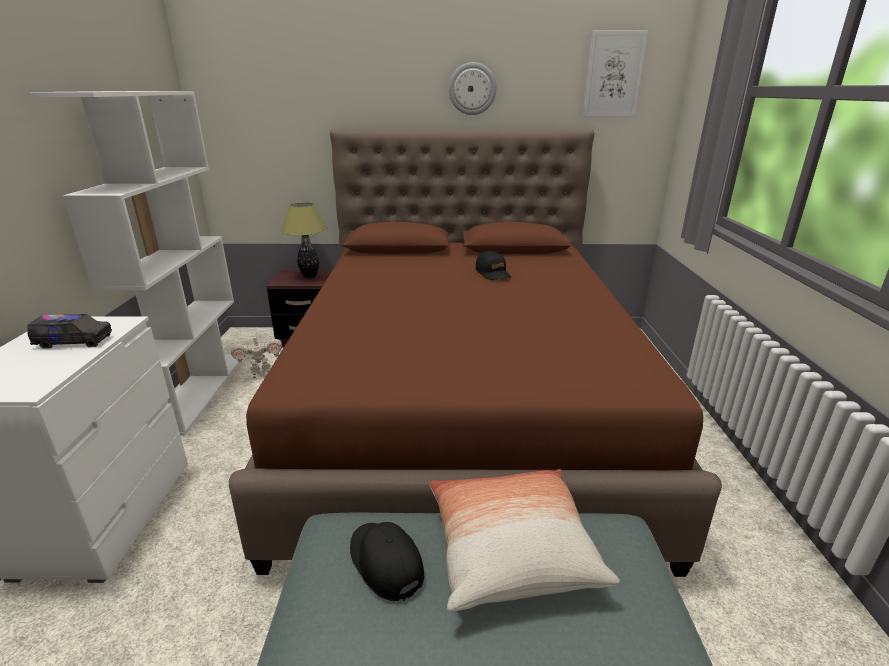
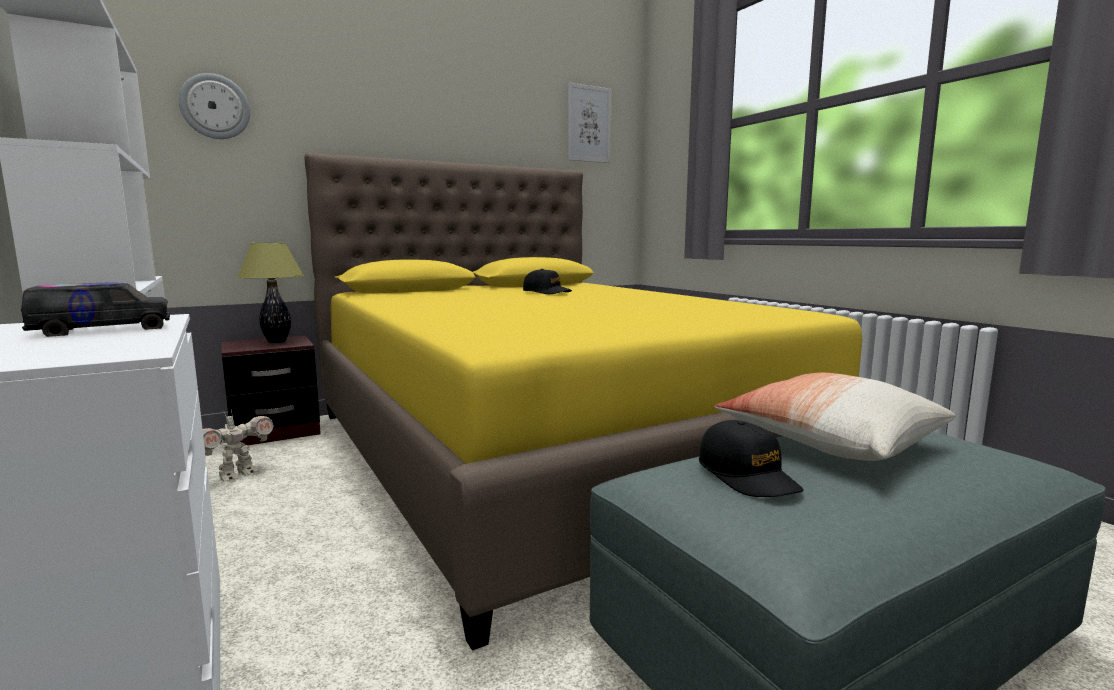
camera: 30 degrees left, 15 degrees down
brown bed [229,129,722,577] -> yellow bed [304,153,862,651]
black cap [350,522,424,601] -> black cap turned 135 degrees counterclockwise [699,420,804,497]
wall clock [449,62,497,115] -> wall clock moved to [179,73,250,139]

